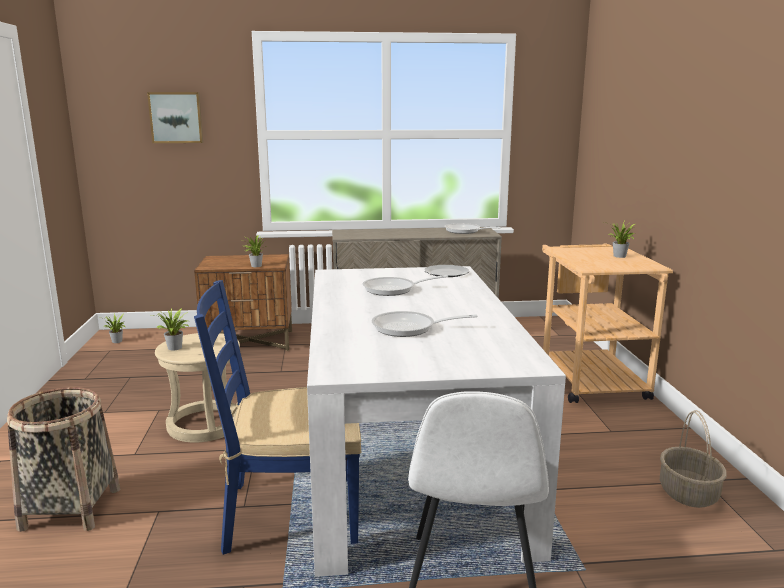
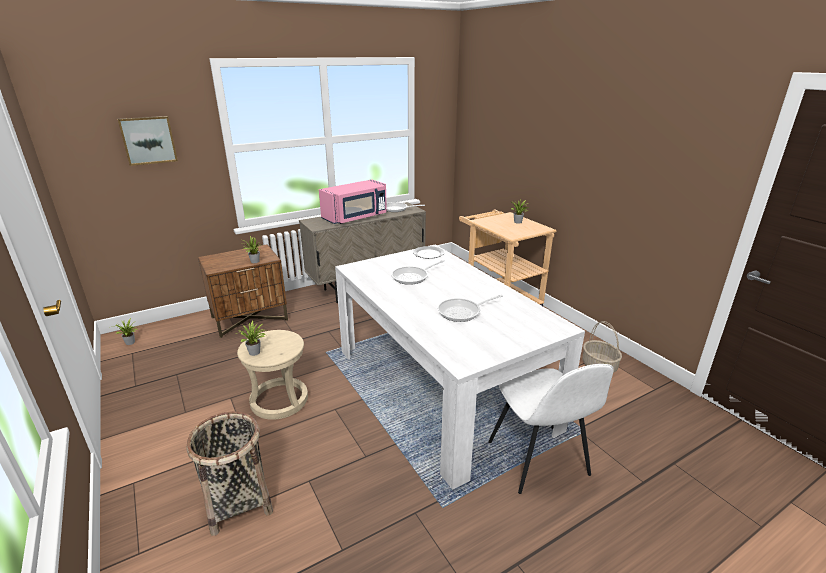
camera: 25 degrees left, 10 degrees up
blue chair [194,280,362,555] -> none
none -> pink microwave [319,179,387,224]

